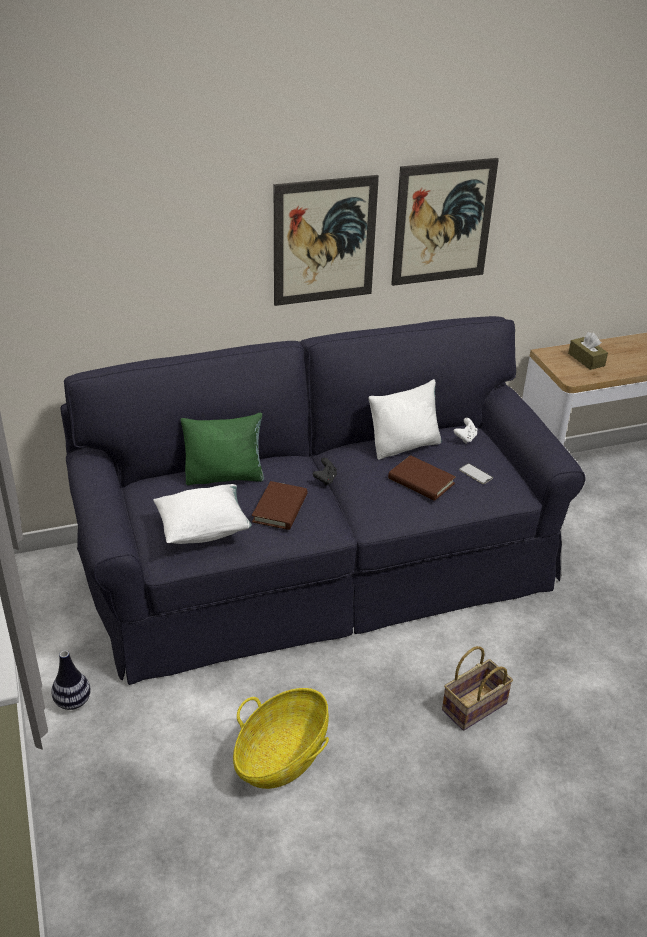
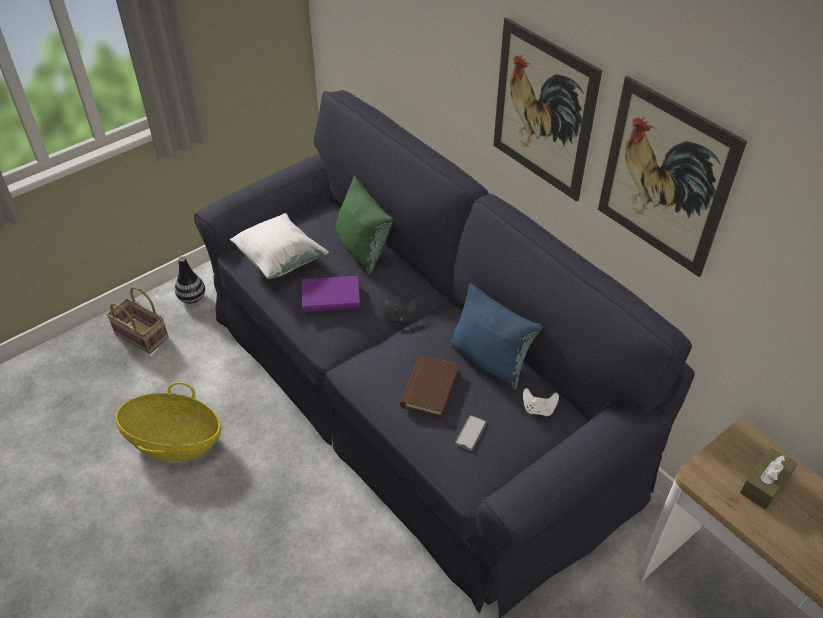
camera: 70 degrees right, 10 degrees up
brown book [252,481,308,530] -> purple book [302,276,360,312]
white pillow [368,379,442,460] -> blue pillow [451,283,542,389]
basket [442,646,513,731] -> basket moved to [106,287,169,354]

